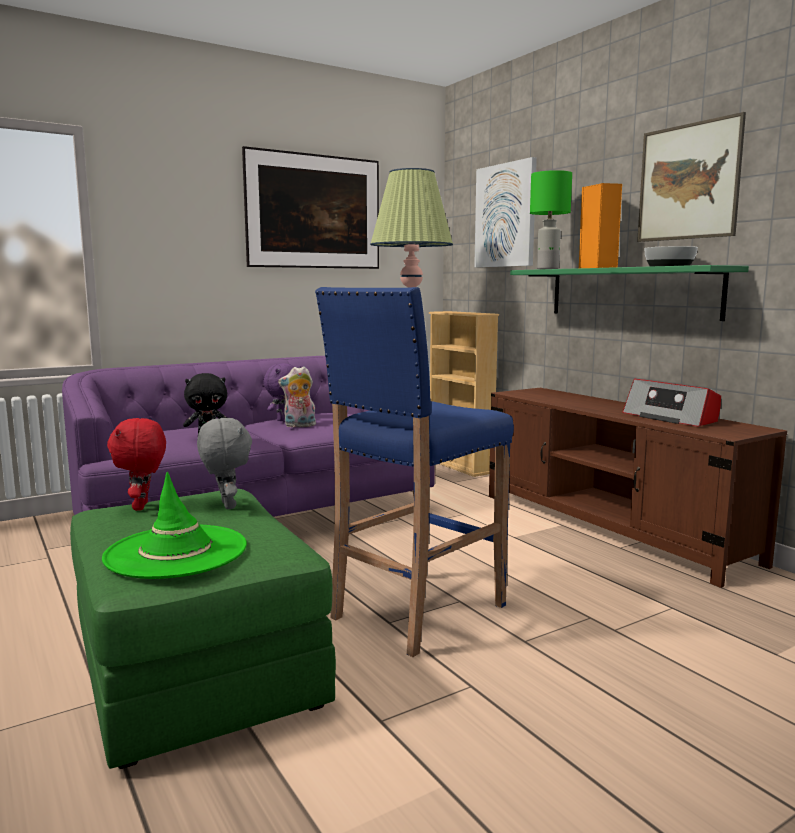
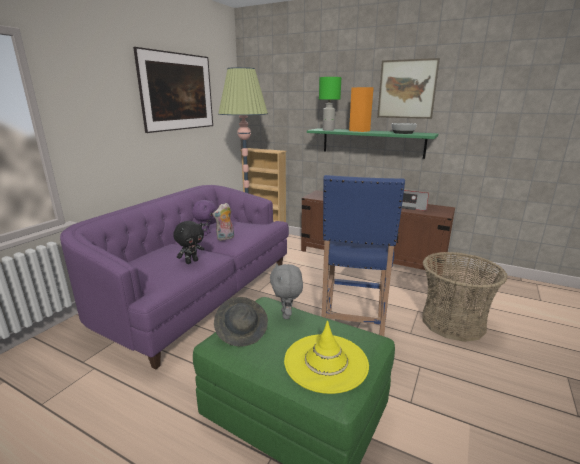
camera: 30 degrees left, 10 degrees up
green hat [102,472,247,579] -> yellow hat [284,321,369,394]
red plush toy [107,418,166,511] -> grey hat [214,297,268,347]
grey plush toy [197,418,252,510] -> grey plush toy turned 135 degrees counterclockwise [270,263,303,319]
picture [474,157,537,268] -> none
none -> basket [422,252,508,342]

